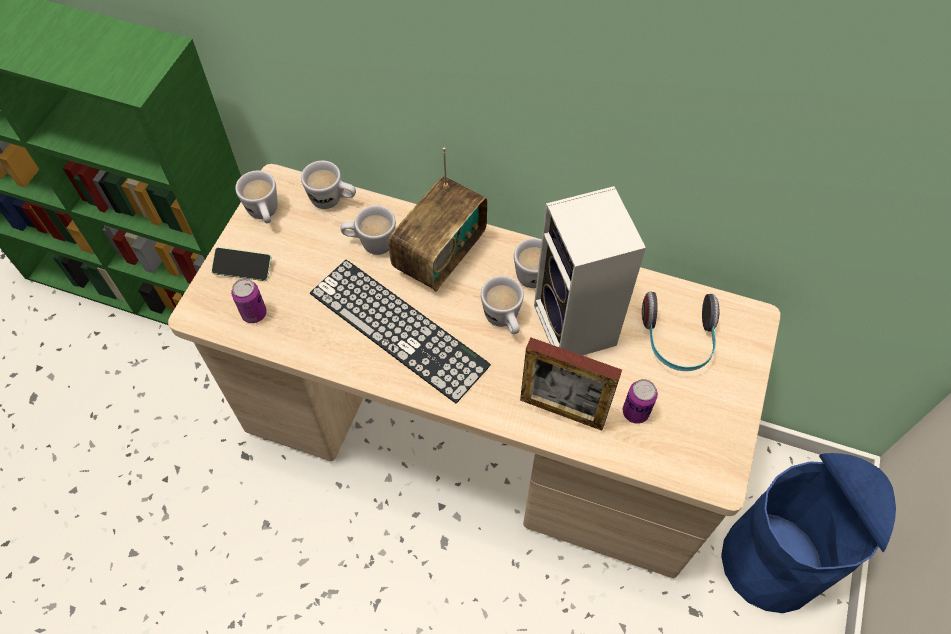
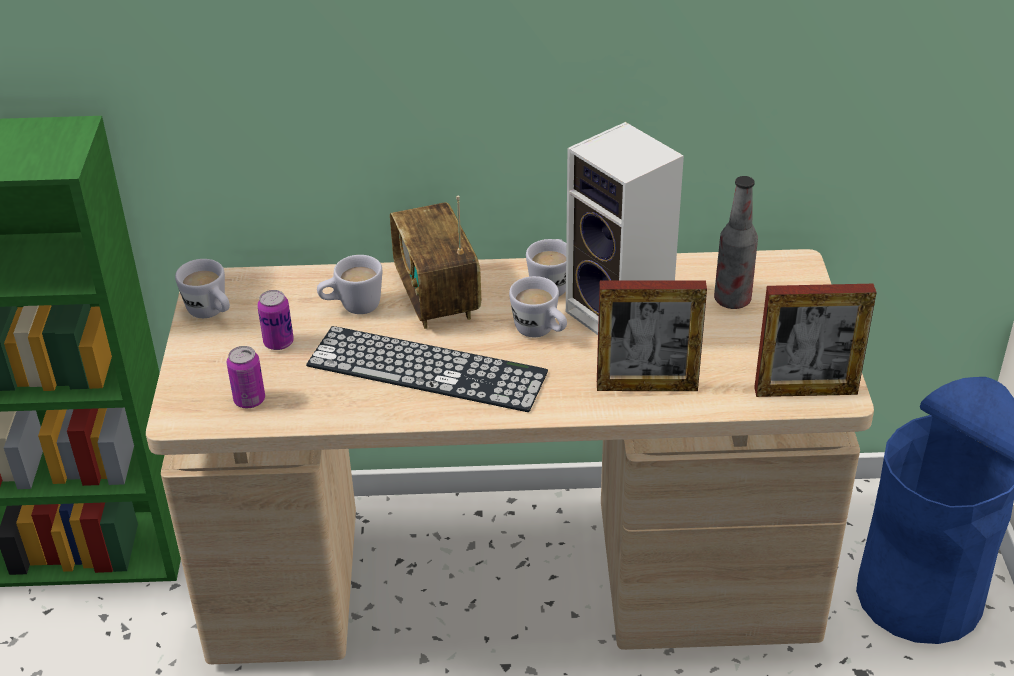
camera: 20 degrees left, 20 degrees down
phone [211,247,271,281] -> none
white mug [301,161,356,209] -> none
radio [388,147,487,292] -> radio turned 150 degrees clockwise [390,196,481,329]
can [623,379,658,424] -> can moved to [257,290,294,350]
headphones [642,292,719,371] -> bottle [714,176,758,309]
none -> picture frame [754,284,877,397]

